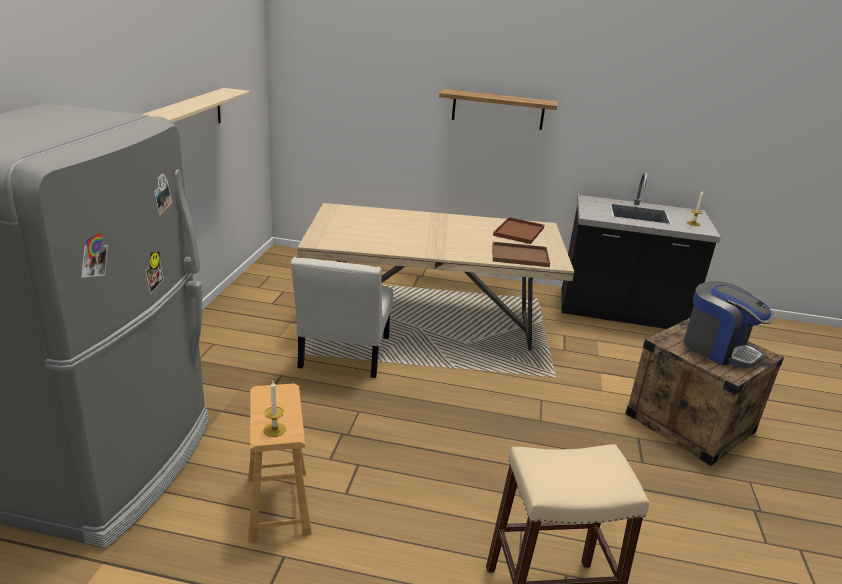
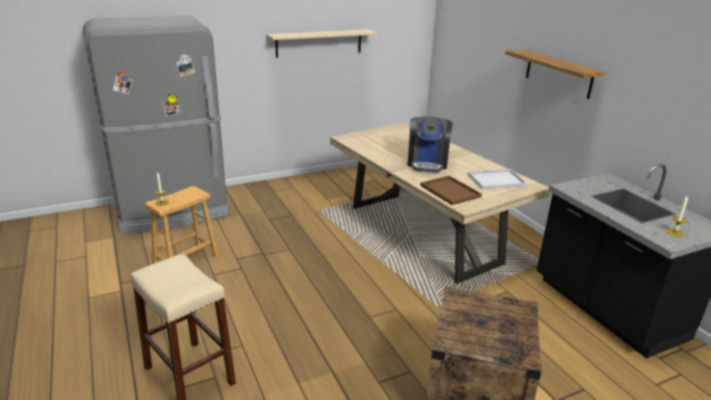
camera: 55 degrees right, 0 degrees up
white chair [291,257,393,378] -> none
brown tray [493,217,544,244] -> white tray [467,169,527,190]
coffee machine [684,281,774,368] -> coffee machine moved to [407,116,453,173]

